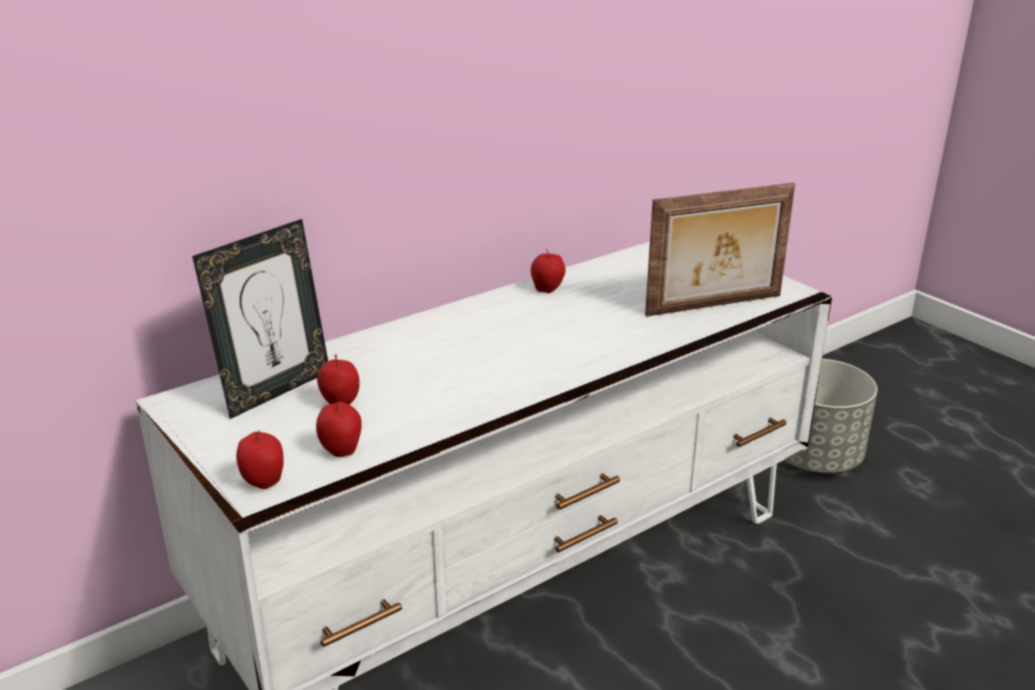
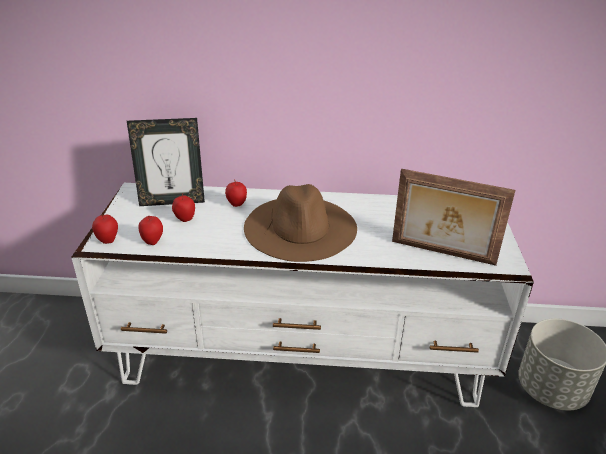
camera: 40 degrees right, 5 degrees up
apple [531,249,566,293] -> apple moved to [225,179,247,207]
none -> brown hat [244,184,357,262]

